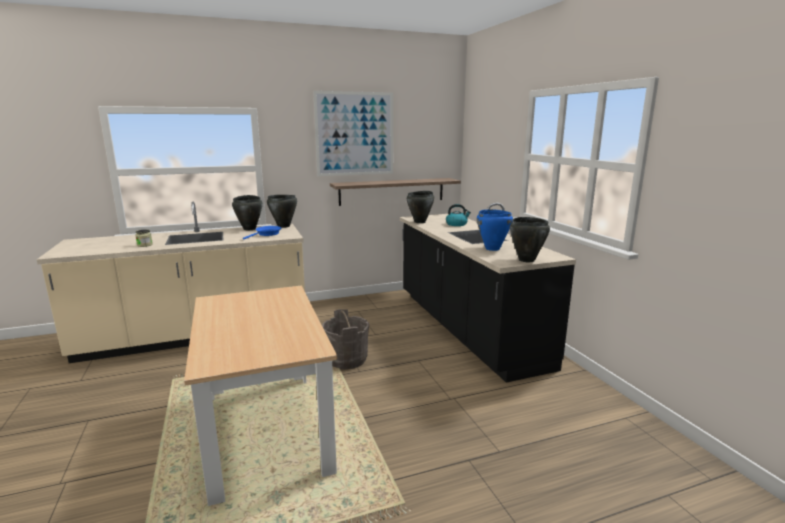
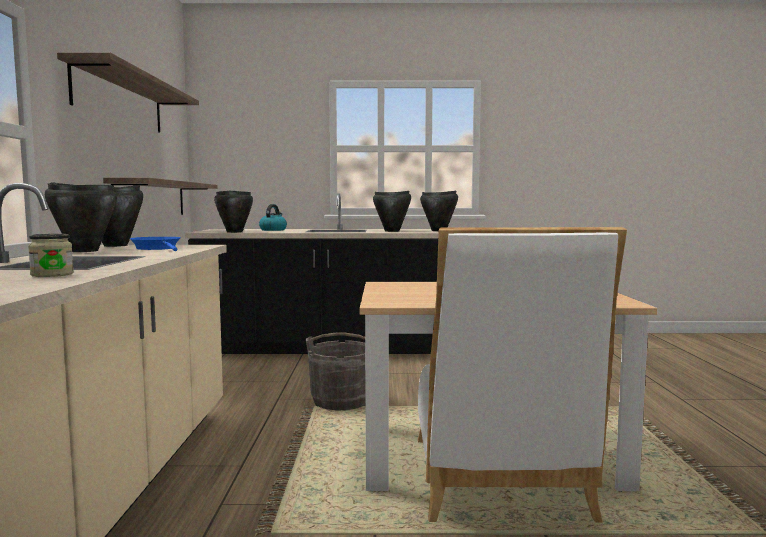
camera: 70 degrees left, 10 degrees down
picture [313,91,393,176] -> shelf [57,52,199,133]
blue cooking pot [477,209,513,251] -> black cooking pot [373,191,411,232]
none -> white chair [418,227,627,522]

